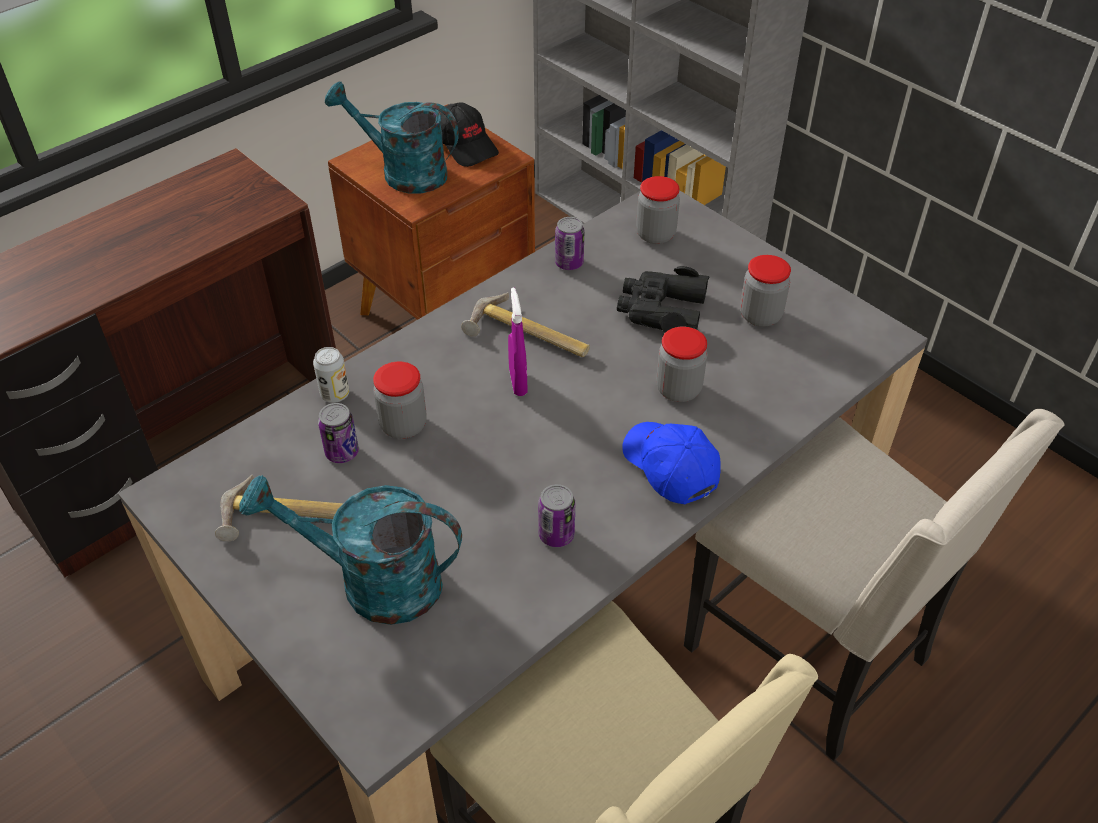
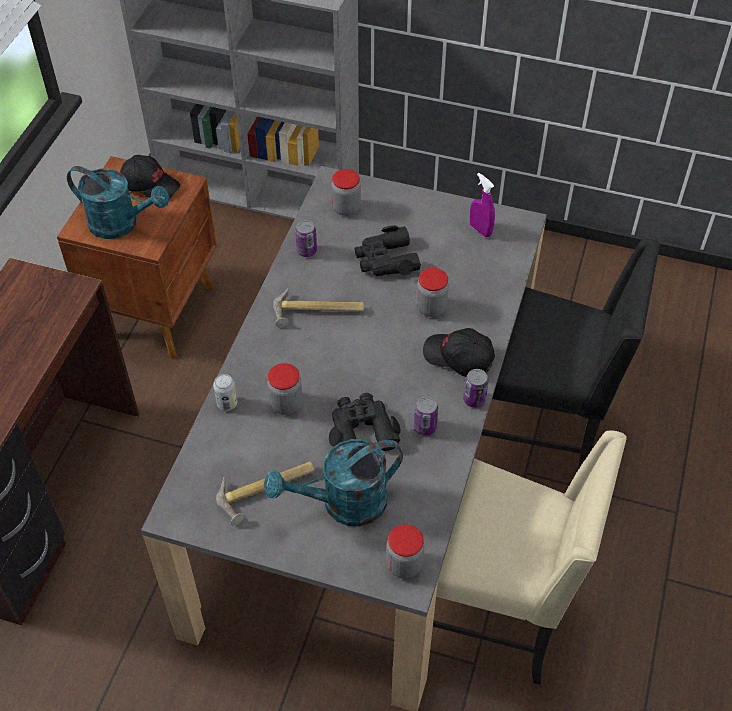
camera: 30 degrees left, 5 degrees up
can [318,403,359,463] -> can moved to [463,369,489,408]
turquoise watering can [325,82,459,193] -> turquoise watering can turned 150 degrees counterclockwise [67,166,169,239]
purple spray bottle [508,287,527,396] -> purple spray bottle moved to [470,173,495,237]
blue cap [622,422,721,504] -> black cap [423,328,495,377]
beige chair [684,409,1064,761] -> black chair [481,239,660,470]
jar [740,255,791,327] -> jar moved to [386,524,424,579]
none -> black binoculars [329,393,401,451]

